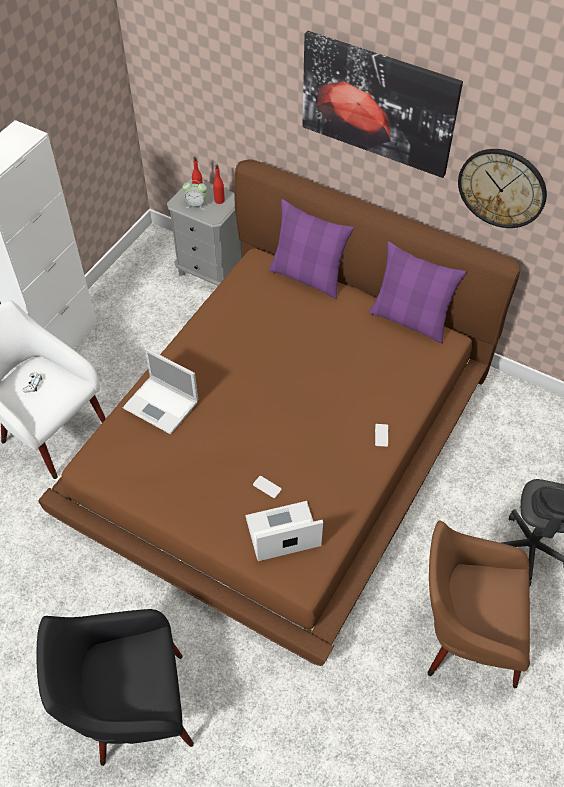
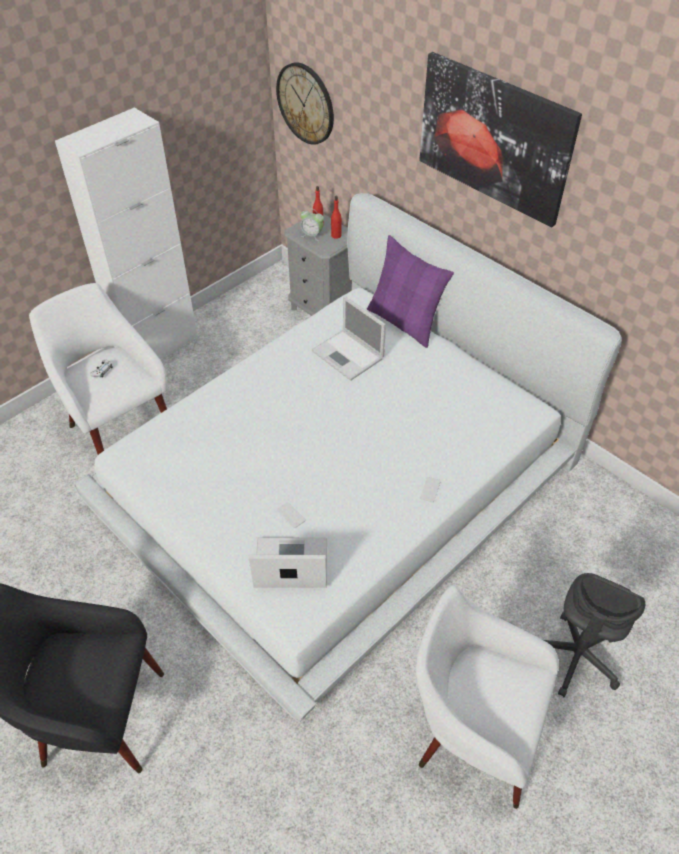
camera: 15 degrees right, 5 degrees down
brown bed [38,159,520,666] -> white bed [74,193,622,722]
laptop [123,348,198,435] -> laptop moved to [312,296,386,381]
purple pillow [369,241,467,343] -> none
brown armchair [428,521,530,688] -> white armchair [416,585,559,809]
wall clock [458,149,547,228] -> wall clock moved to [276,62,334,145]

